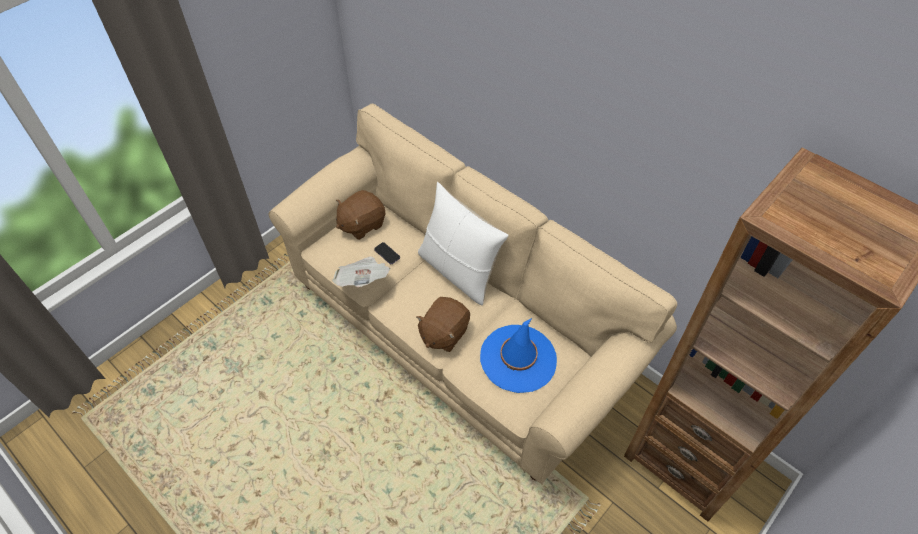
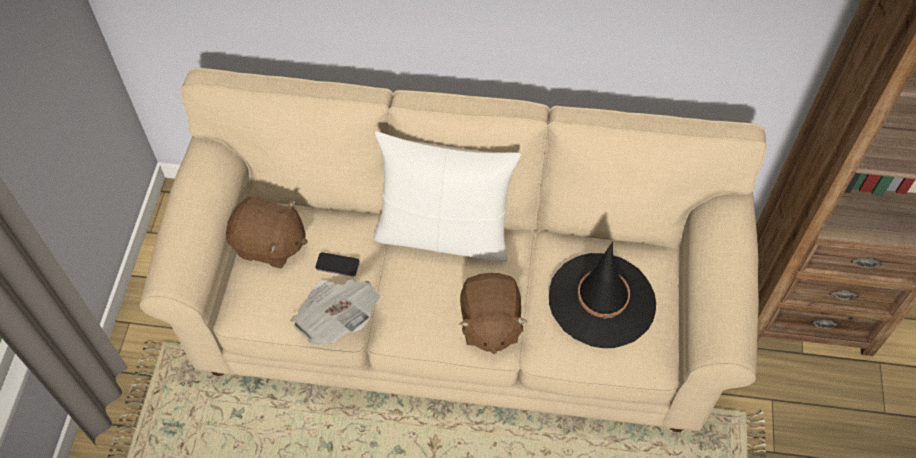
camera: 35 degrees left, 5 degrees up
brown plush toy [336,190,385,240] -> brown plush toy turned 90 degrees counterclockwise [226,196,307,269]
blue hat [480,318,557,393] -> black hat [549,242,656,348]

